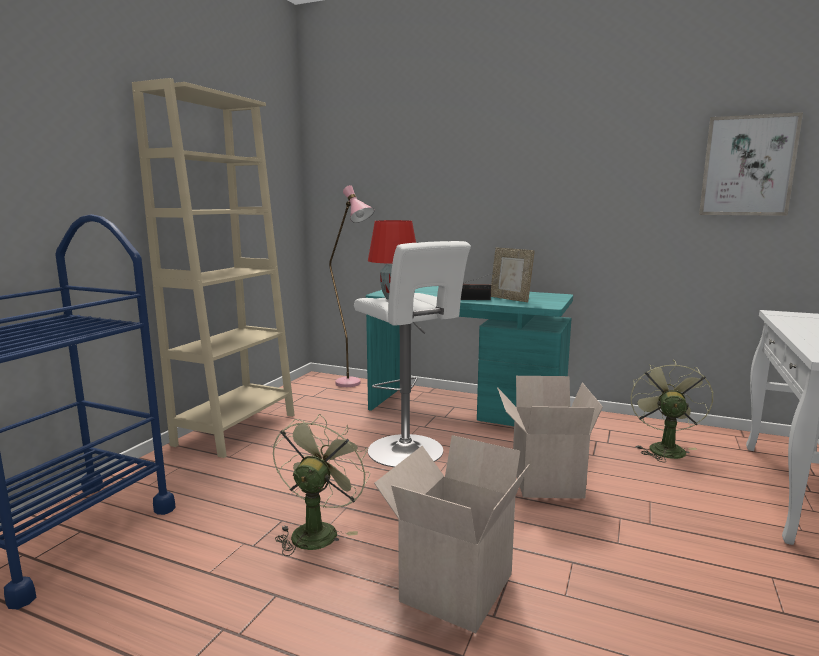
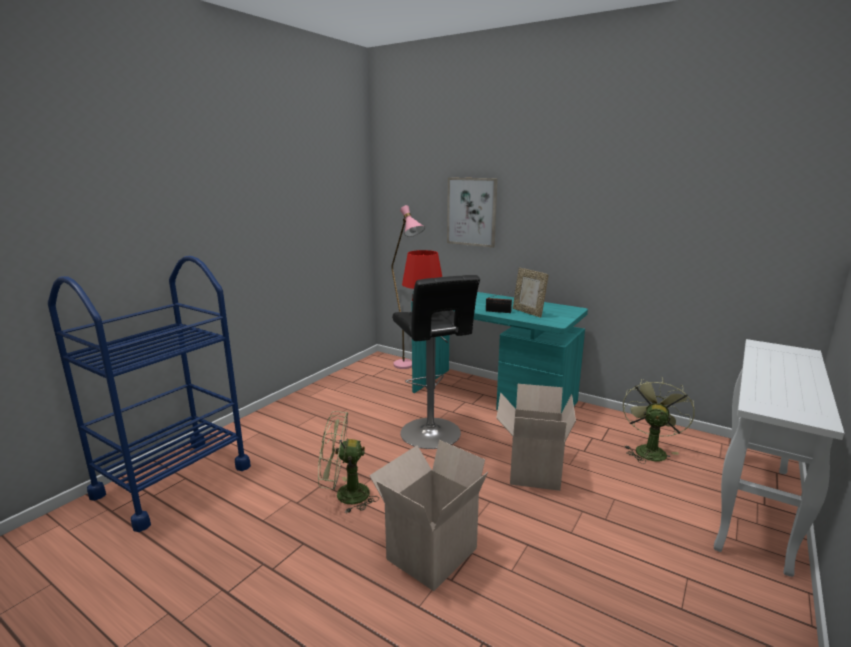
camera: 10 degrees right, 5 degrees up
beige bookcase [132,78,294,458] -> none
green fan [273,414,370,556] -> green fan turned 120 degrees counterclockwise [318,411,379,514]
white stool [354,241,471,467] -> black stool [392,275,480,449]
picture [699,112,803,216] -> picture moved to [447,177,498,248]

